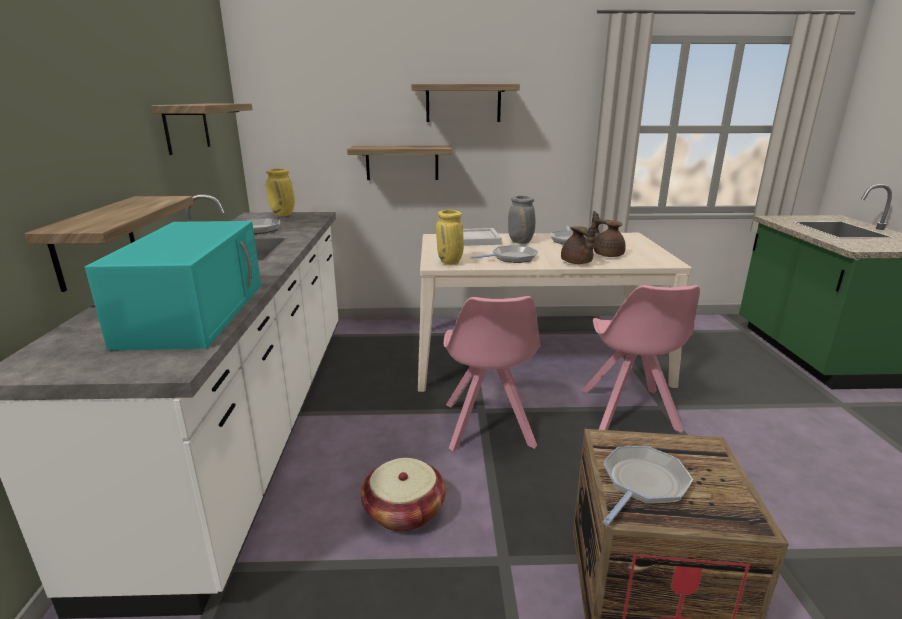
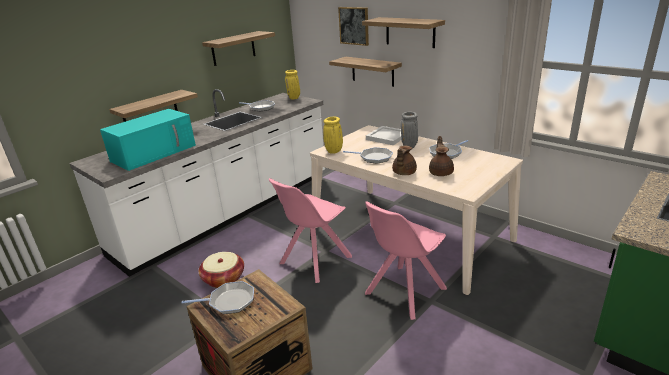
camera: 45 degrees right, 5 degrees up
none -> picture [338,7,369,46]

